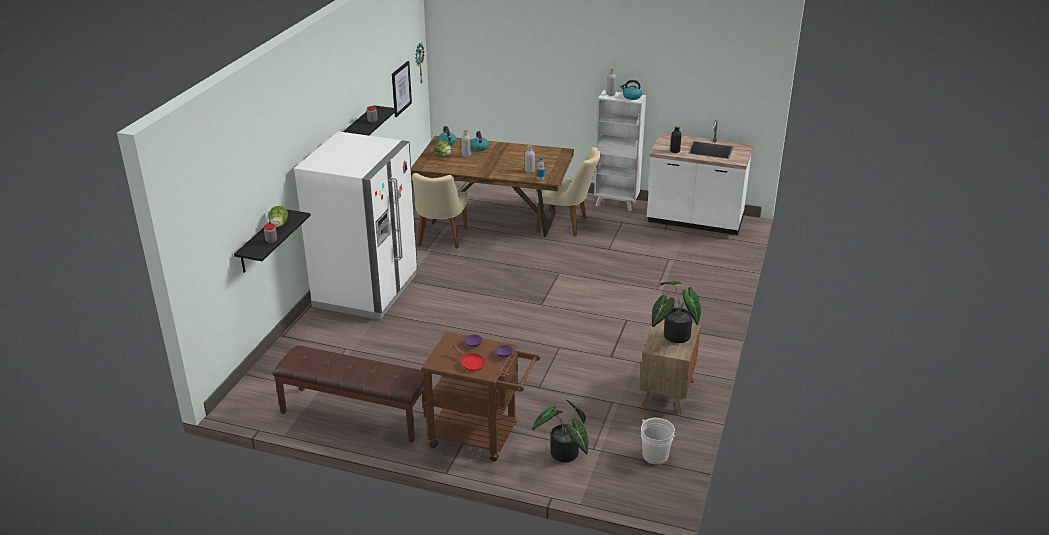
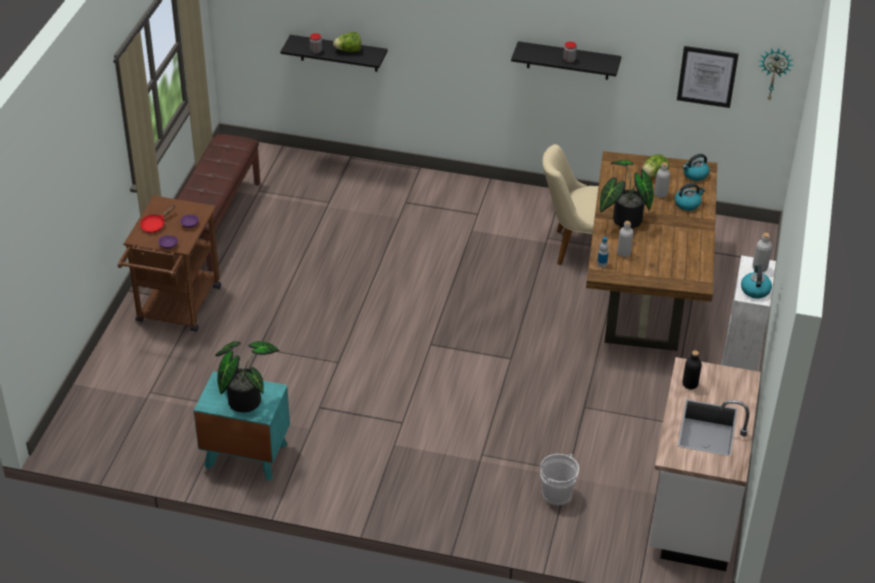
camera: 85 degrees right, 10 degrees up
white fridge [294,131,418,319] -> none
potted plant [532,400,588,462] -> potted plant moved to [600,160,654,228]
beige chair [536,147,601,236] -> none
brown nightstand [640,319,701,415] -> turquoise nightstand [194,372,290,481]
white bucket [641,418,675,464] -> white bucket moved to [540,454,579,506]

